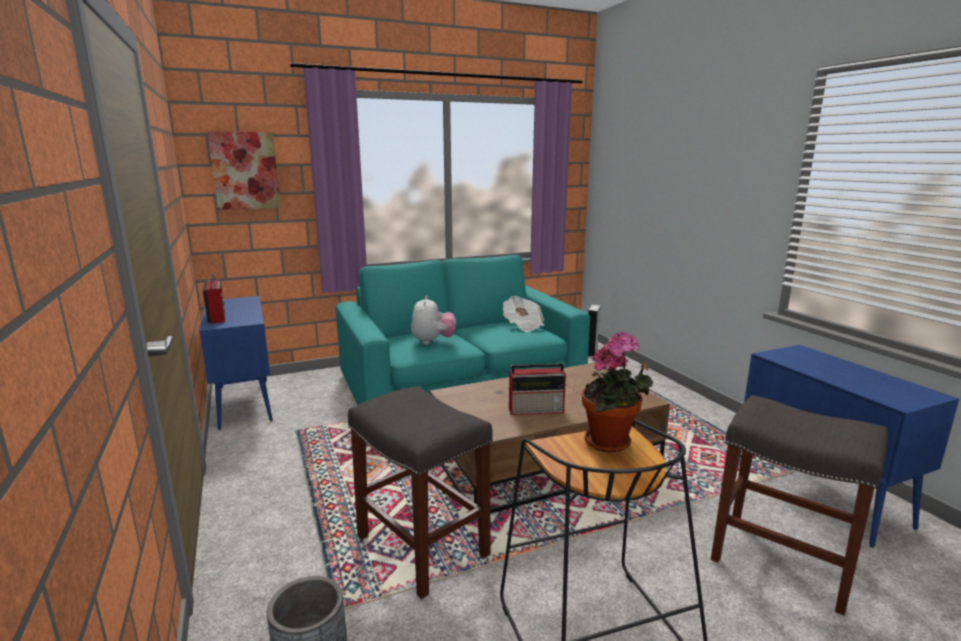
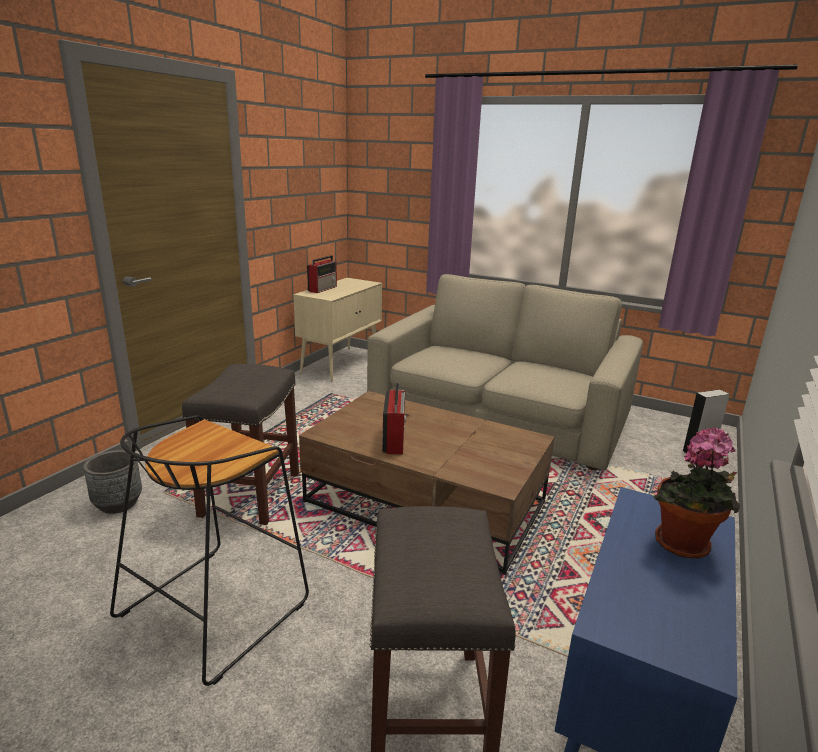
camera: 50 degrees right, 5 degrees up
blue cabinet [199,296,273,430] -> beige cabinet [293,278,382,381]
picture [207,131,281,210] -> none
turquoise sofa [336,255,590,405] -> beige sofa [367,274,643,470]
plush toy [411,296,456,345] -> none
newspaper [503,296,545,332] -> none
radio [509,363,567,415] -> radio turned 135 degrees counterclockwise [382,383,406,455]
potted plant [582,332,653,452] -> potted plant moved to [654,427,740,558]

